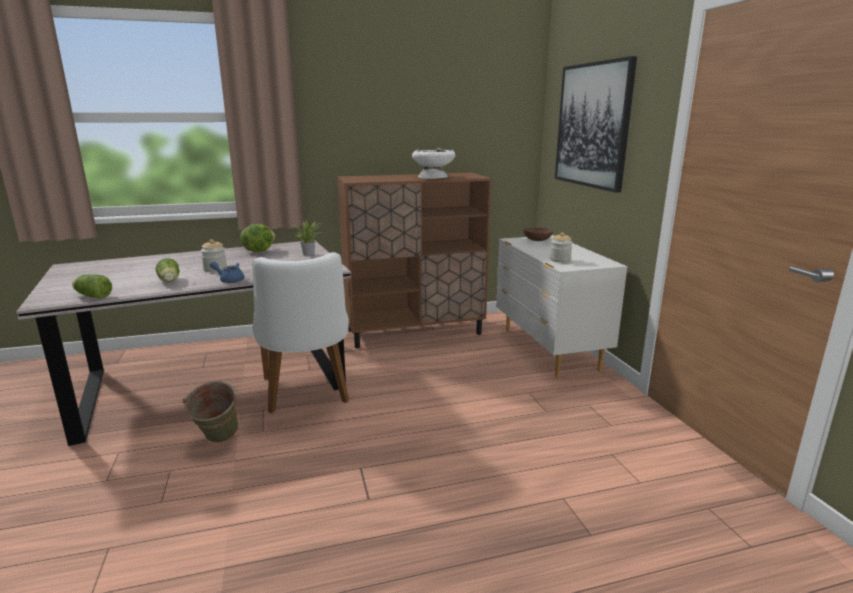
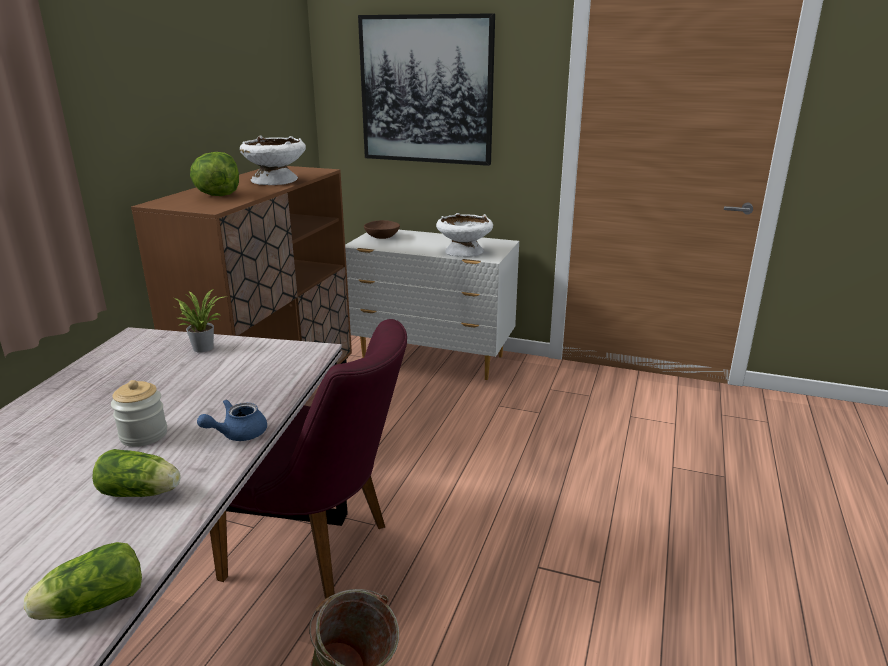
camera: 55 degrees left, 5 degrees up
lettuce [240,224,275,252] -> lettuce moved to [190,152,239,196]
white chair [252,252,349,413] -> purple chair [210,319,407,599]
jar [550,232,573,263] -> white bowl [436,213,493,257]

